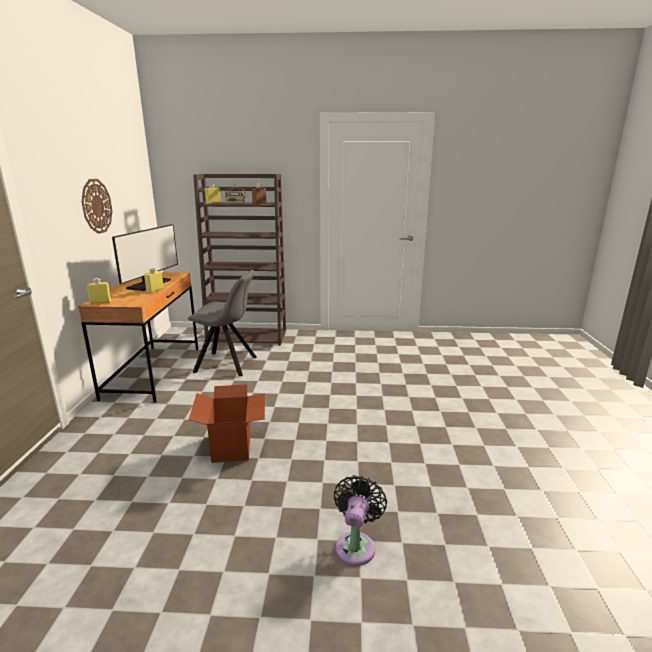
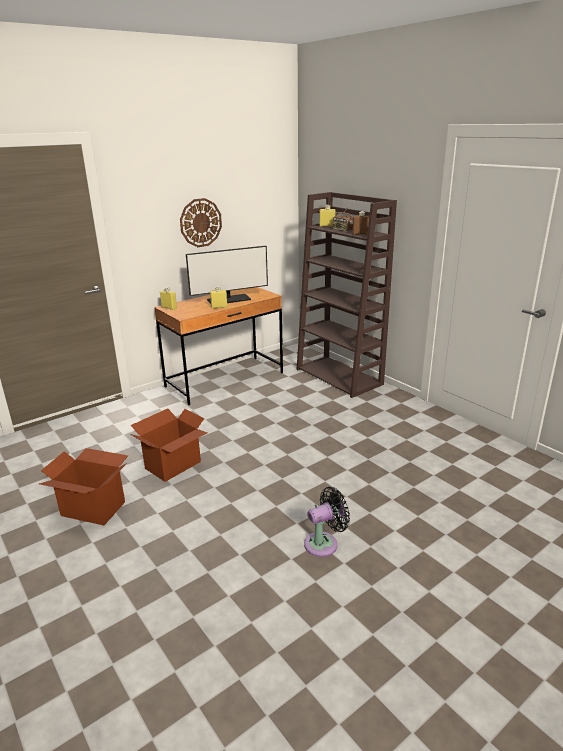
camera: 50 degrees right, 5 degrees up
grey chair [188,270,256,376] -> none
black fan [334,475,387,566] -> black fan moved to [304,487,350,557]
none -> cardboard box [39,448,128,525]

